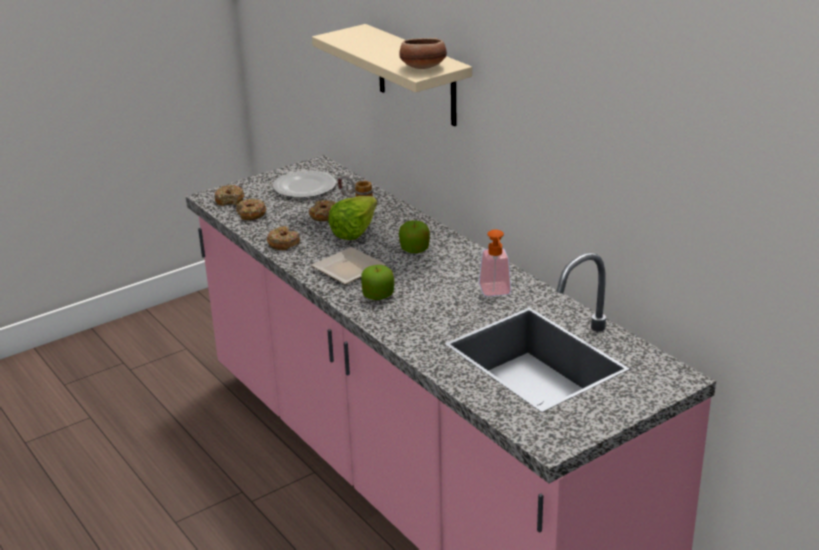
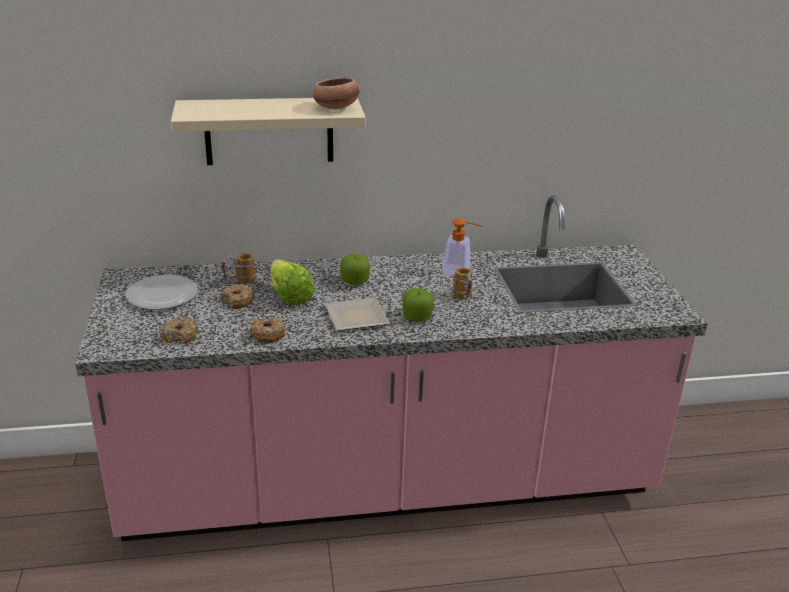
camera: 65 degrees left, 0 degrees up
donut [215,185,244,206] -> none
none -> mug [452,267,473,299]

